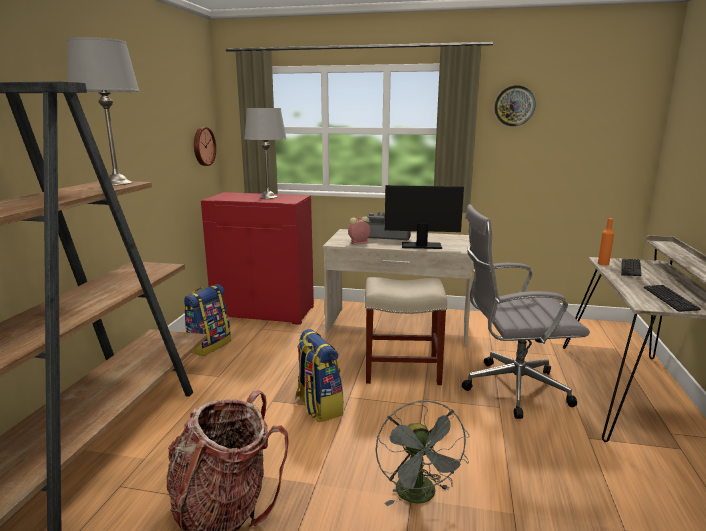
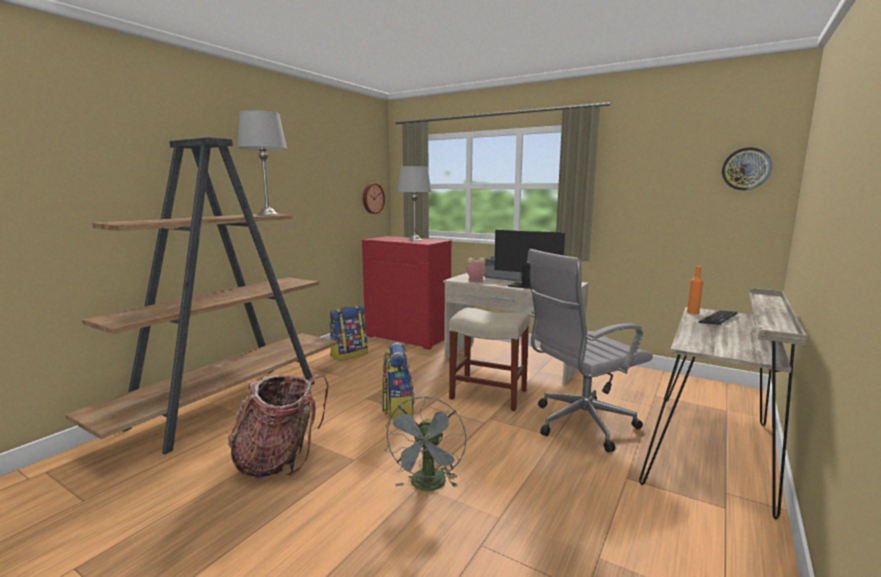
camera: 20 degrees right, 5 degrees down
grey office chair [462,204,590,419] -> grey office chair turned 45 degrees counterclockwise [527,249,653,452]
wall clock [494,85,535,126] -> wall clock moved to [722,147,772,190]
keyboard [644,285,701,312] -> none

